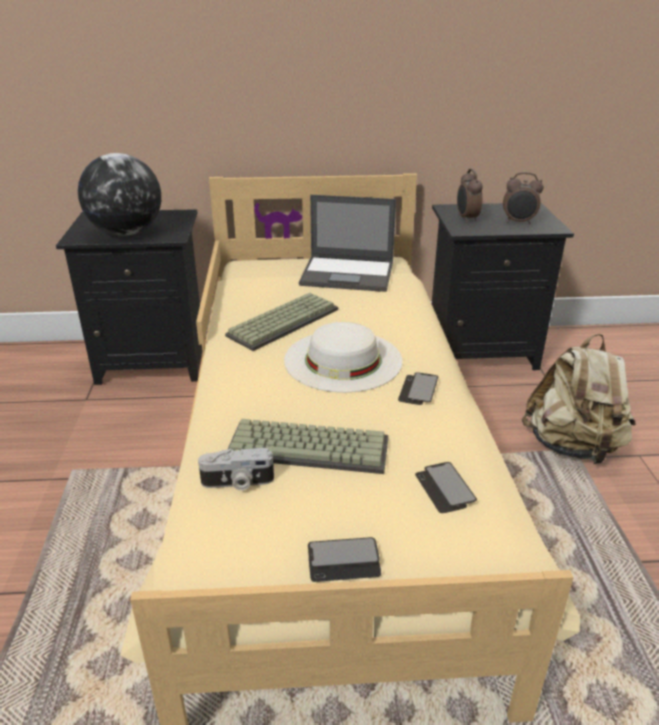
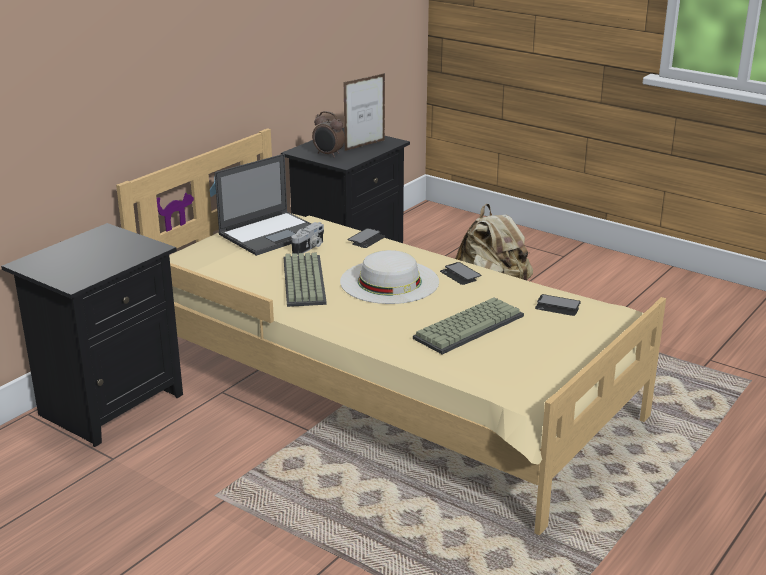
camera: 50 degrees left, 5 degrees down
globe [78,153,161,236] -> none
camera [198,448,274,490] -> camera moved to [292,222,324,255]
phone [308,537,381,582] -> phone moved to [347,228,386,248]
alarm clock [503,172,544,225] -> picture frame [344,73,385,151]

